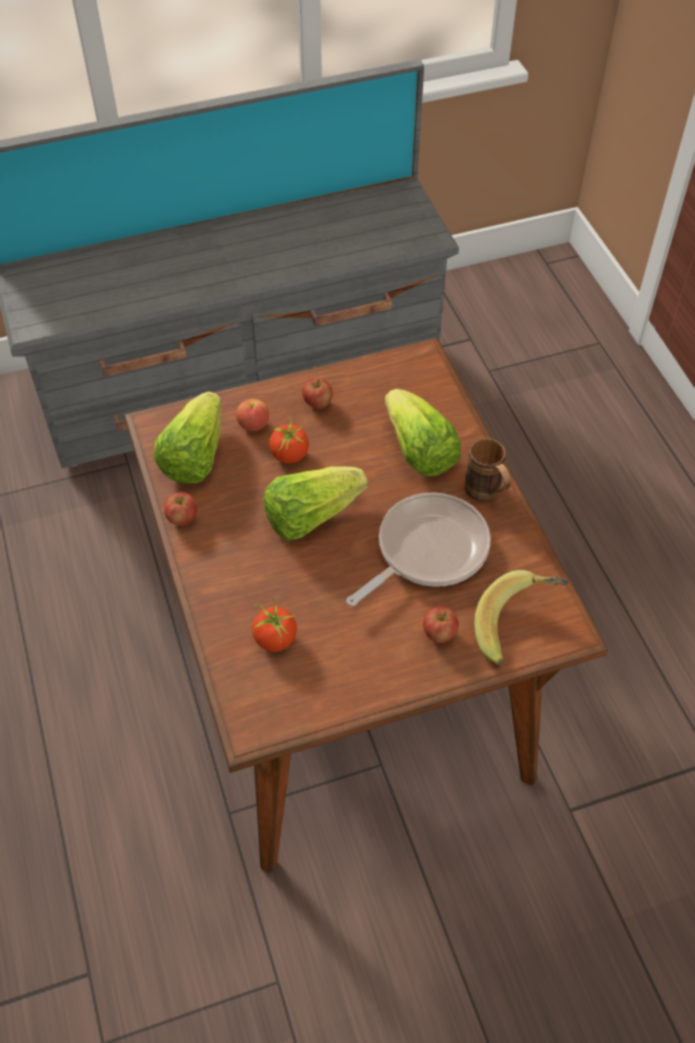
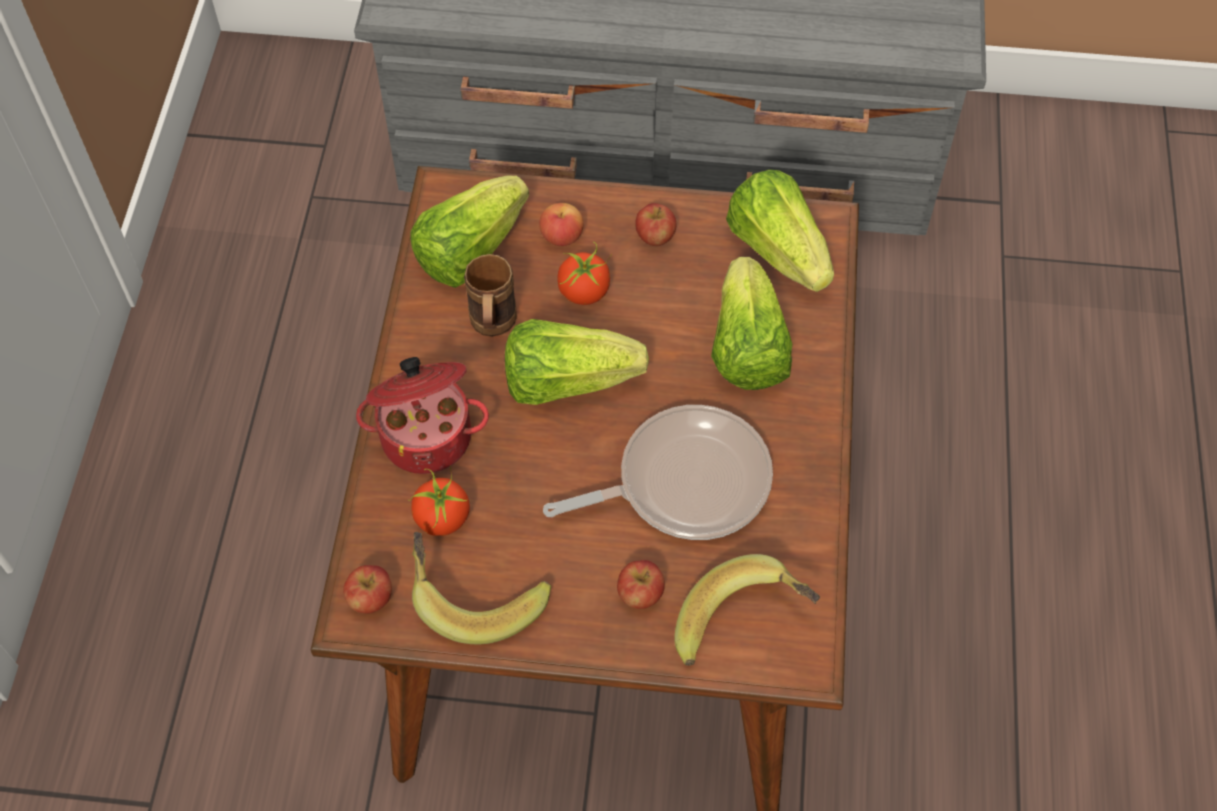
camera: 25 degrees right, 5 degrees up
apple [164,492,197,526] -> apple moved to [343,565,392,614]
brown mug [465,438,511,502] -> brown mug moved to [464,254,517,337]
none -> cooking pot [356,357,489,474]
none -> banana [412,532,551,644]
none -> lettuce [726,170,834,292]

